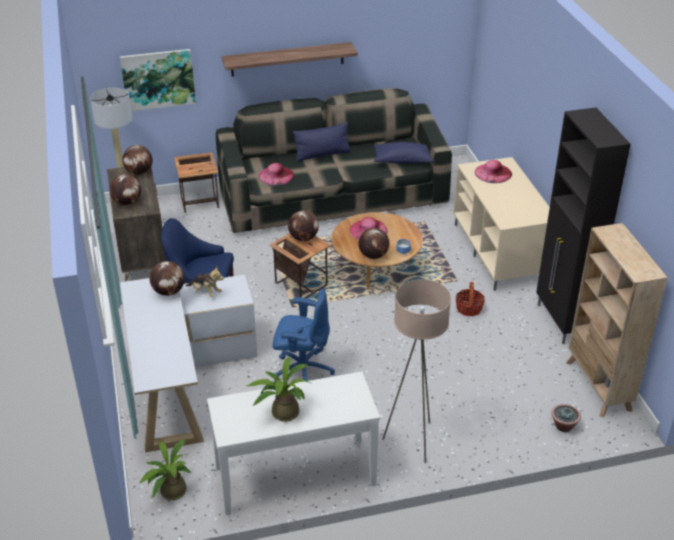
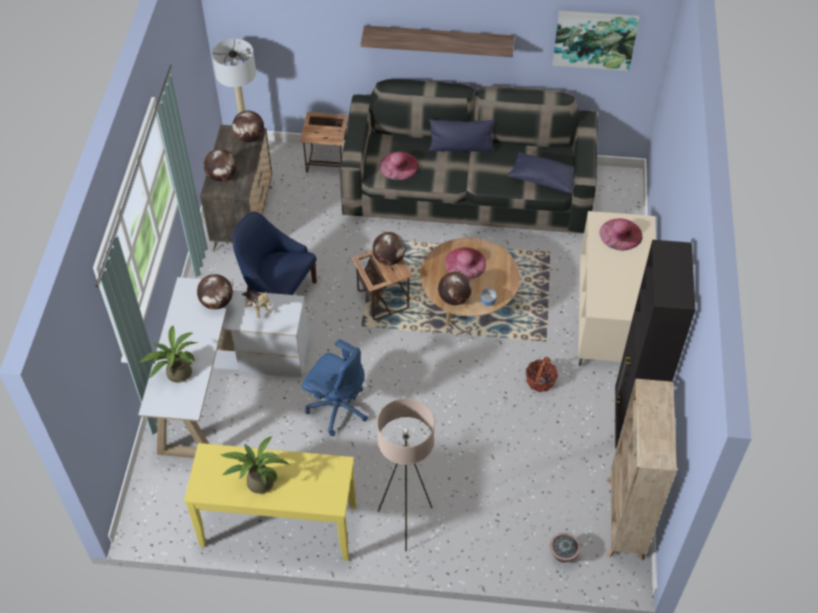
camera: 20 degrees right, 15 degrees up
picture [120,49,196,111] -> picture moved to [552,11,639,71]
potted plant [139,439,192,500] -> potted plant moved to [139,325,197,383]
white console table [207,372,380,515] -> yellow console table [184,443,356,561]

